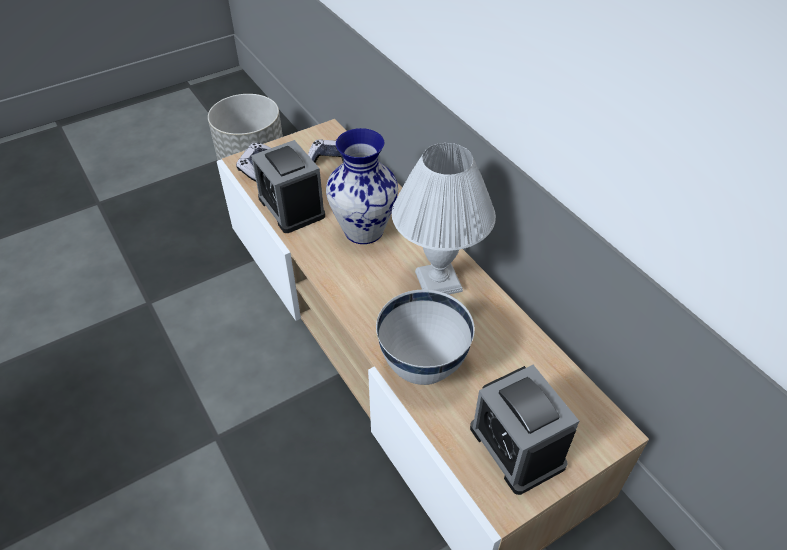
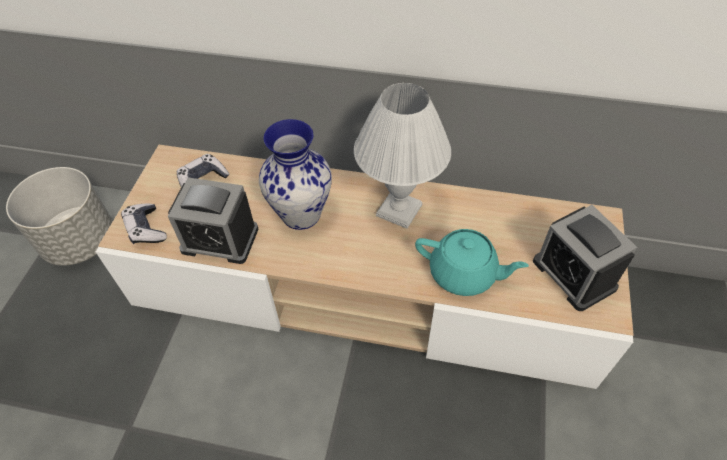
camera: 45 degrees left, 5 degrees up
white bowl [376,289,475,385] -> turquoise teapot [415,229,529,296]
alarm clock [470,365,579,495] -> alarm clock turned 45 degrees clockwise [533,205,637,311]

